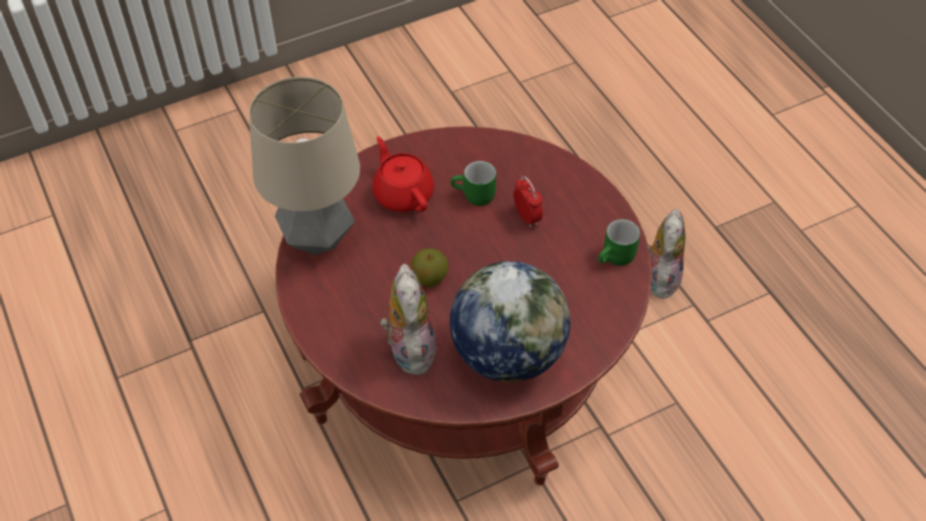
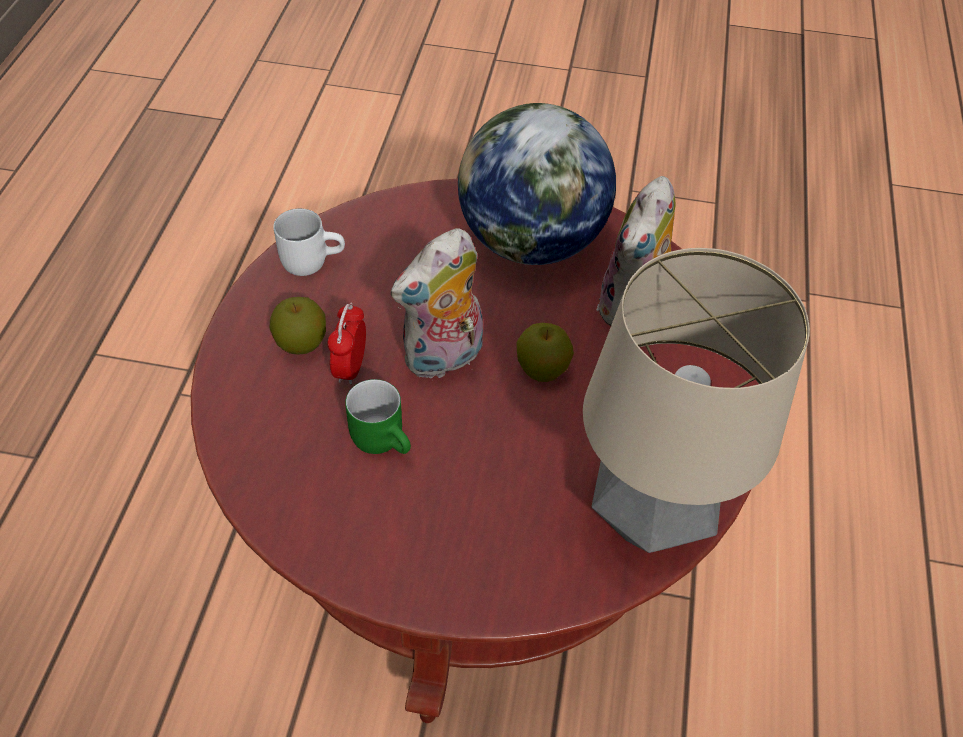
camera: 145 degrees left, 0 degrees up
red teapot [373,136,434,212] -> none
green mug [598,219,640,266] -> white mug [274,208,345,276]
plush toy [648,209,686,299] -> plush toy moved to [391,228,483,380]
none -> apple [270,297,326,355]

